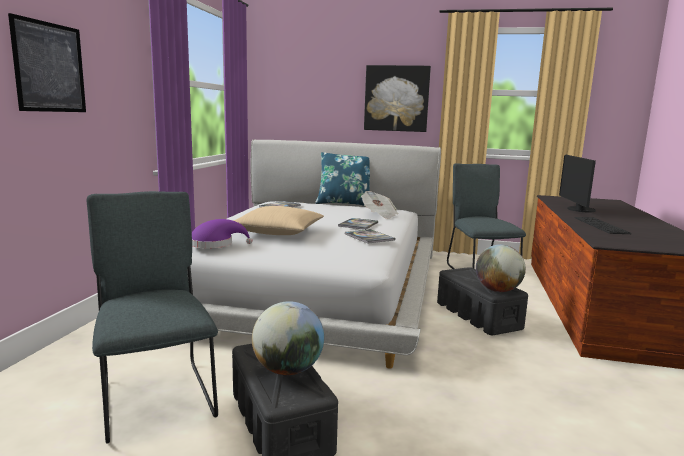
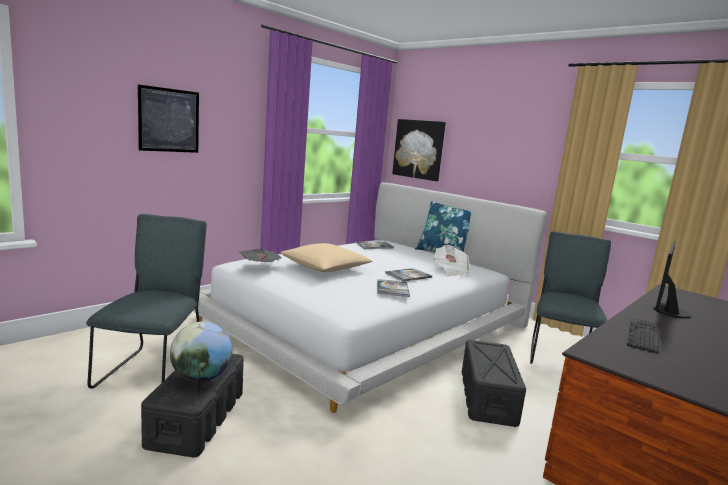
camera: 30 degrees right, 0 degrees up
purple hat [192,219,253,248] -> newspaper [239,249,282,262]
picture [364,65,431,132] -> picture moved to [392,119,446,181]
globe [476,245,526,292] -> none

